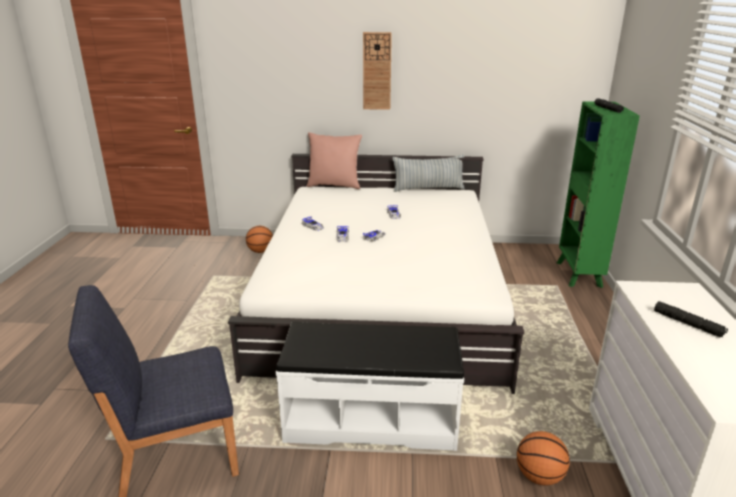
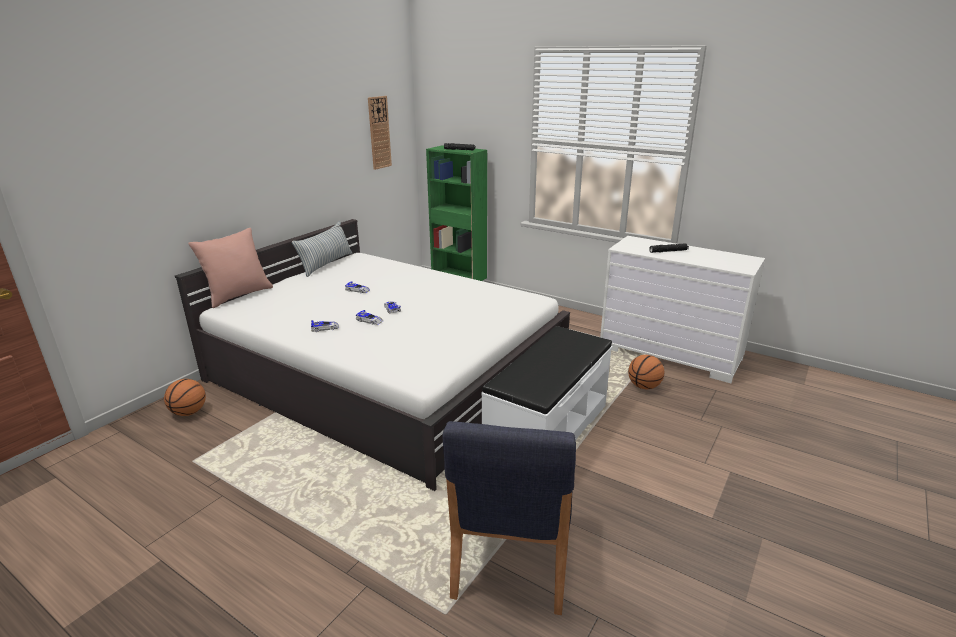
camera: 60 degrees left, 0 degrees up
wall clock [363,32,392,110] -> wall clock moved to [368,96,392,170]

